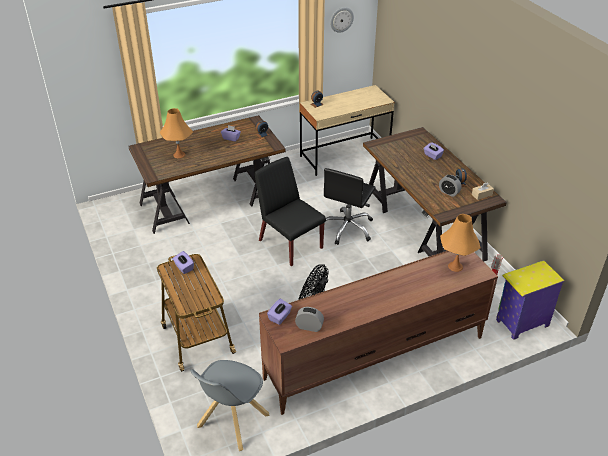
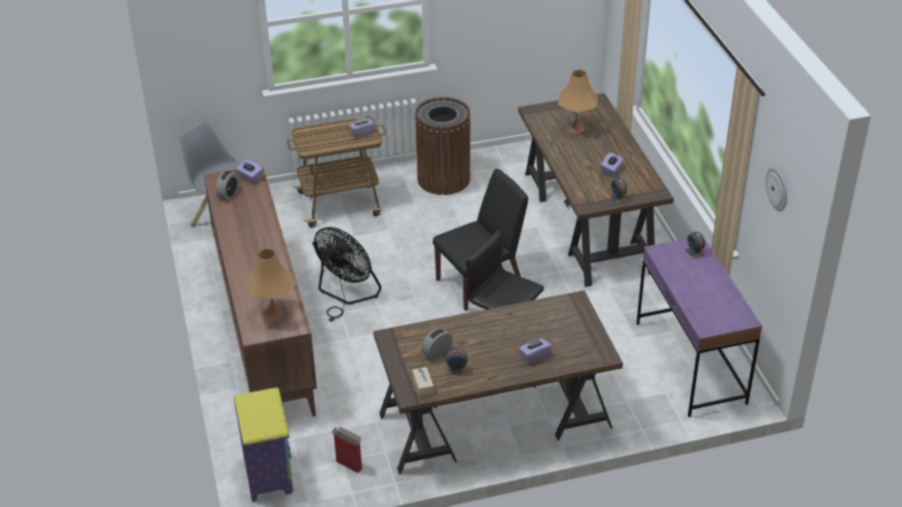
camera: 100 degrees right, 0 degrees up
beige desk [300,85,395,176] -> purple desk [636,238,762,417]
none -> brown trash can [415,97,471,195]

